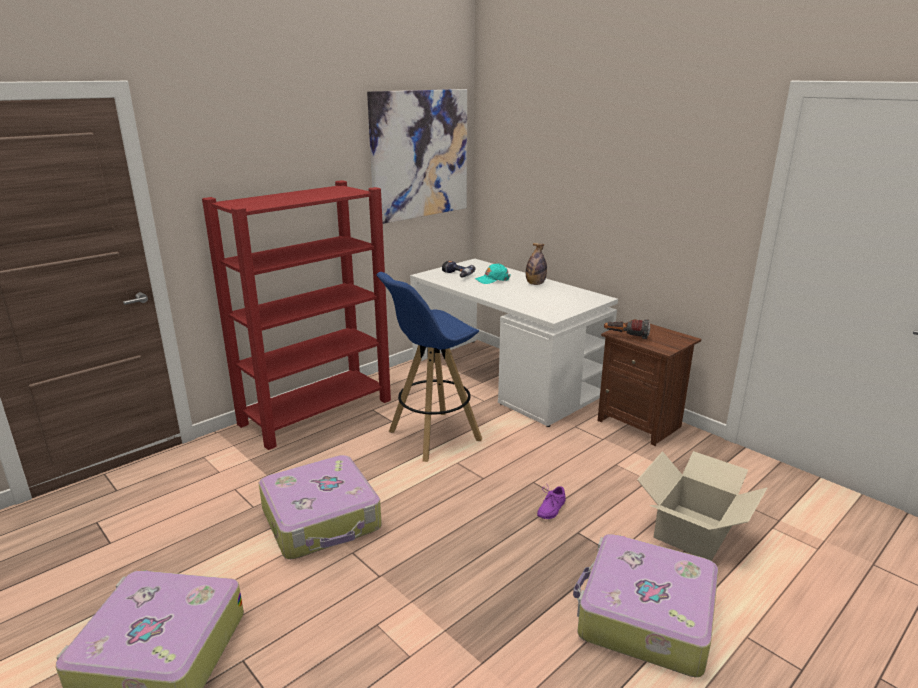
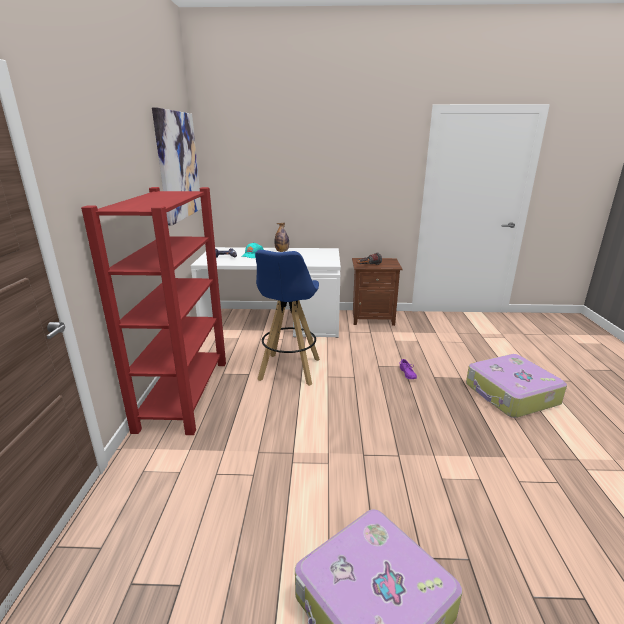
camera: 45 degrees left, 0 degrees up
suitcase [259,455,382,559] -> none
cardboard box [637,451,767,561] -> none

